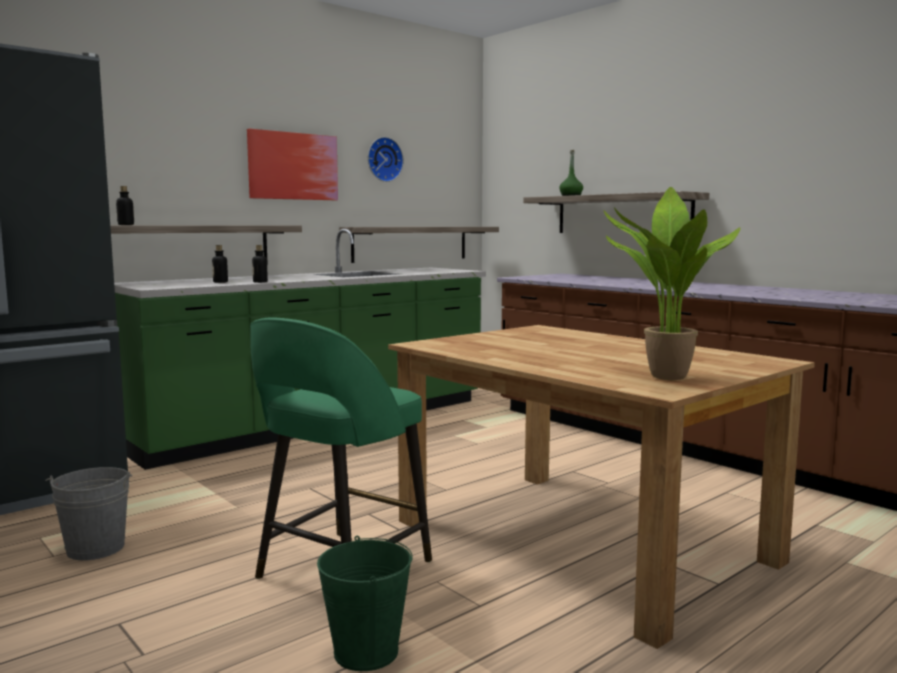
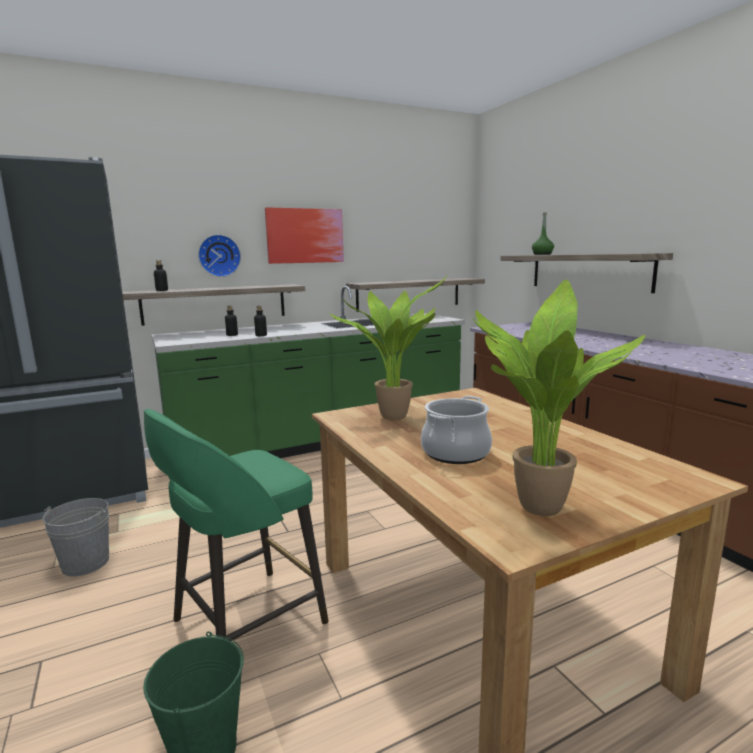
camera: 15 degrees right, 5 degrees up
wall clock [368,137,404,182] -> wall clock moved to [198,234,241,277]
none -> potted plant [330,274,448,420]
none -> cooking pot [421,396,492,464]

